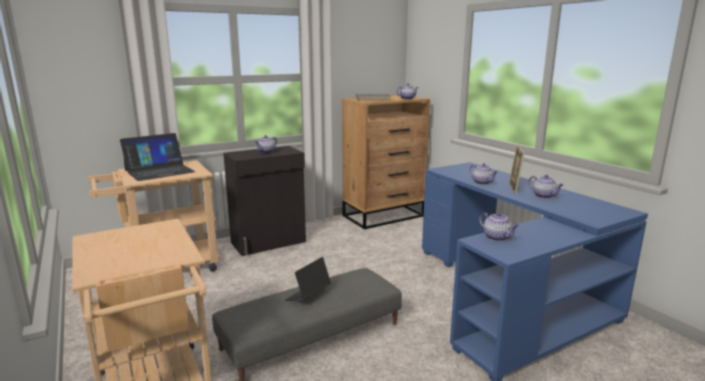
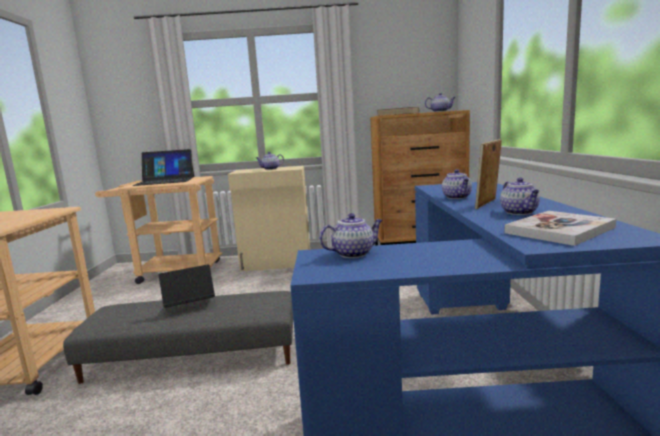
camera: 30 degrees right, 5 degrees down
black cabinet [223,146,306,256] -> beige cabinet [228,166,310,271]
teapot [479,212,519,241] -> teapot turned 105 degrees counterclockwise [319,213,383,258]
none -> book [505,211,616,246]

